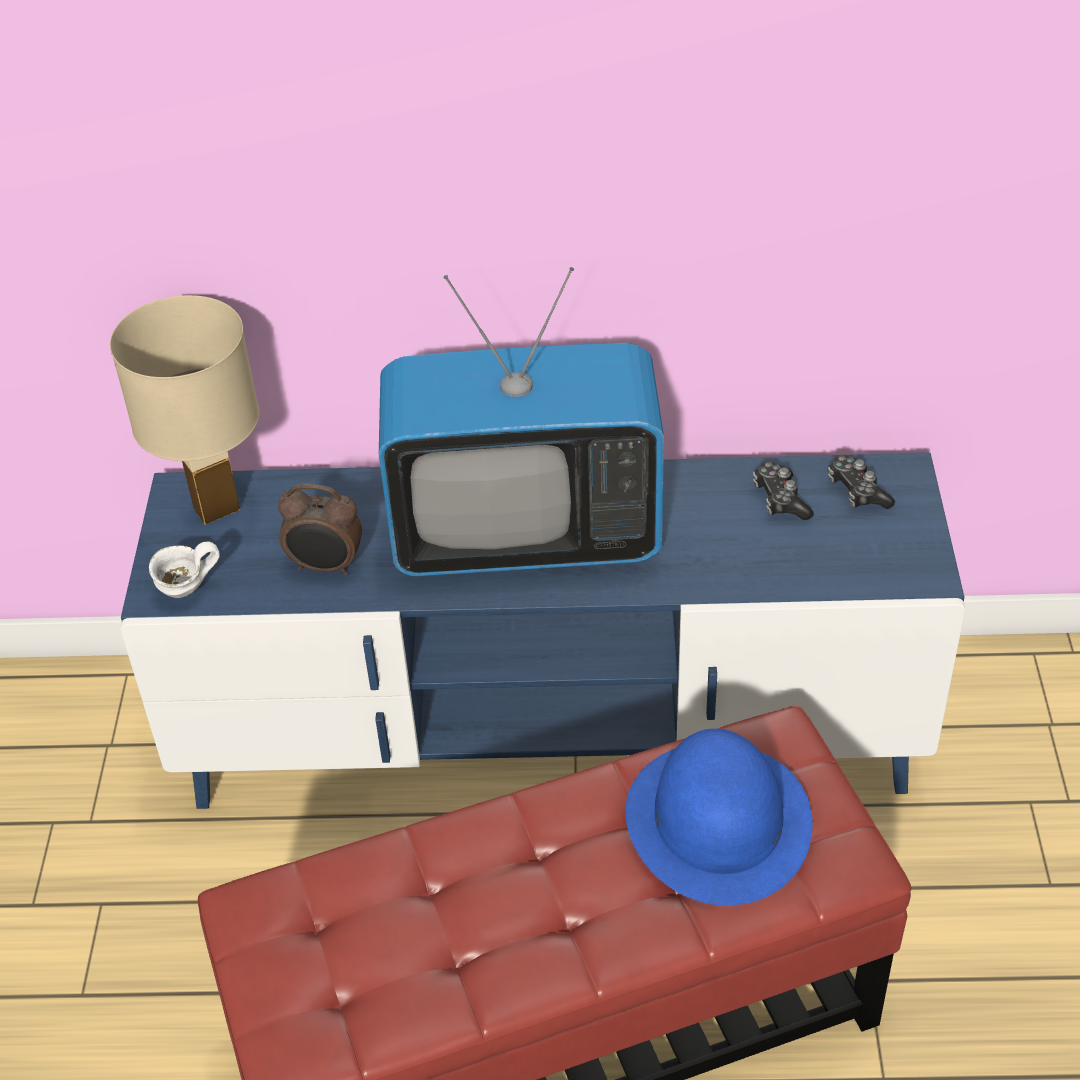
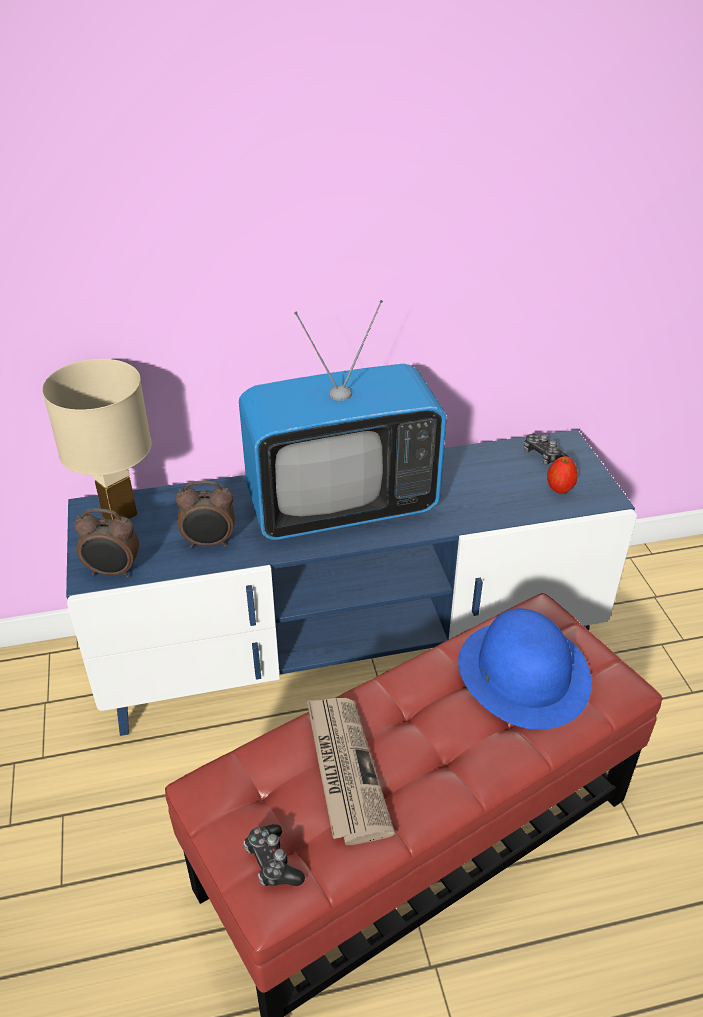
camera: 15 degrees left, 5 degrees down
white mug [149,542,220,598] -> alarm clock [75,508,139,577]
game controller [753,461,814,520] -> game controller moved to [243,824,305,886]
none -> newspaper [307,698,395,845]
none -> apple [547,456,578,494]

